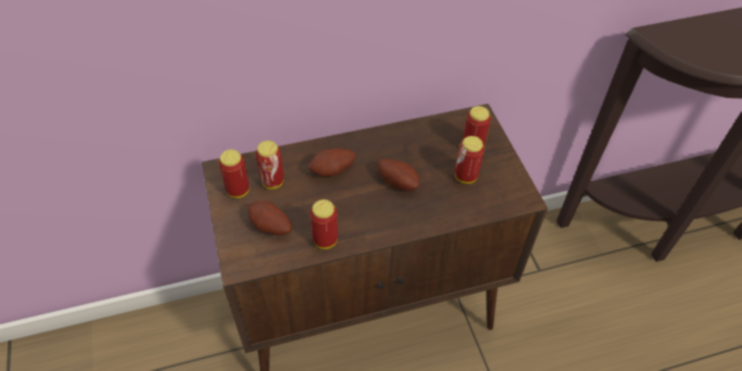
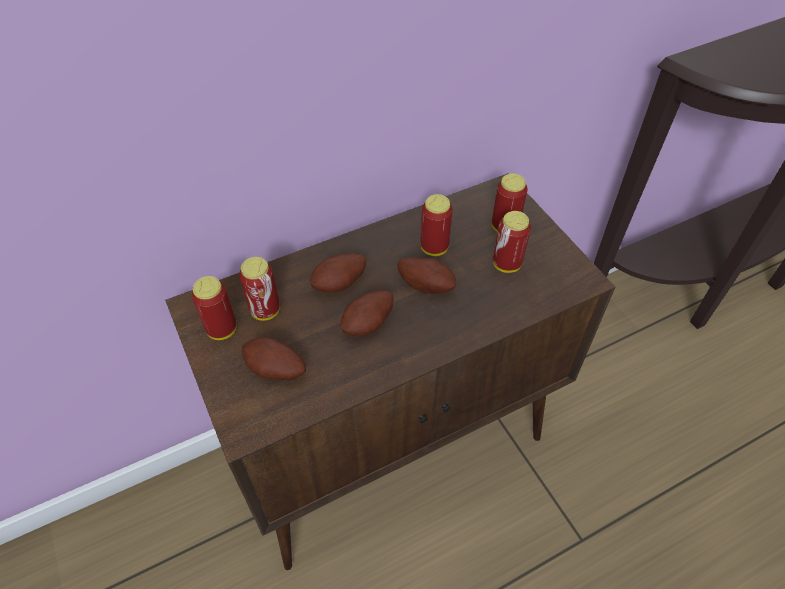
camera: 10 degrees left, 0 degrees up
can [310,200,338,249] -> can moved to [421,194,453,256]
none -> potato [340,290,394,336]

